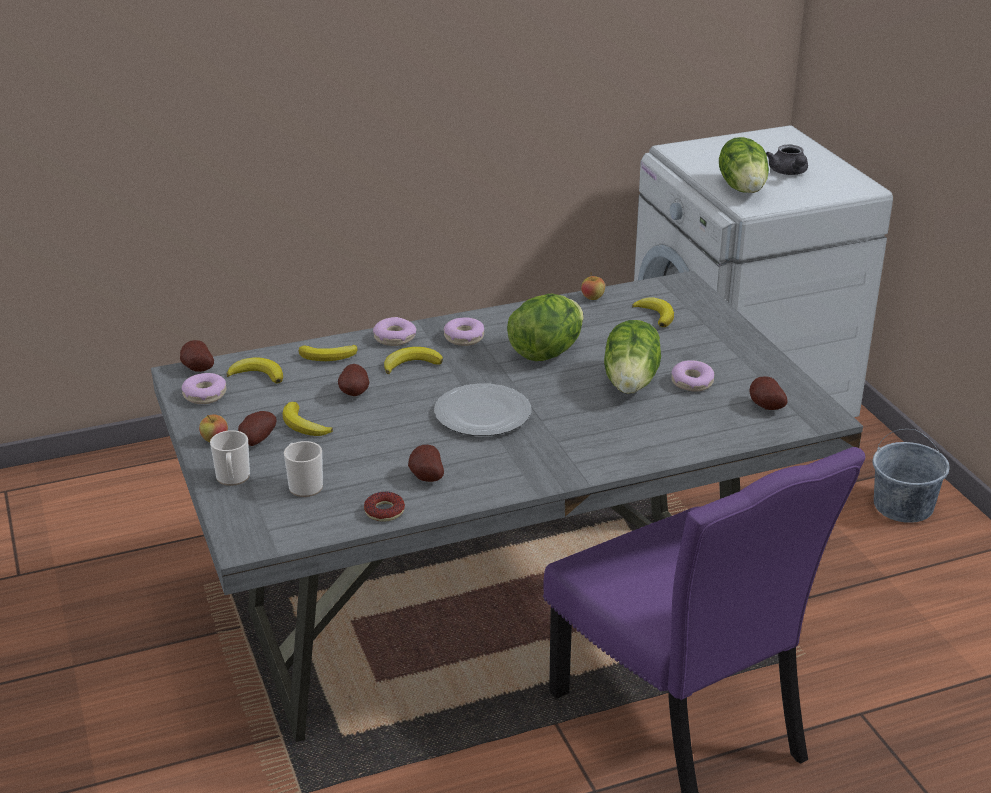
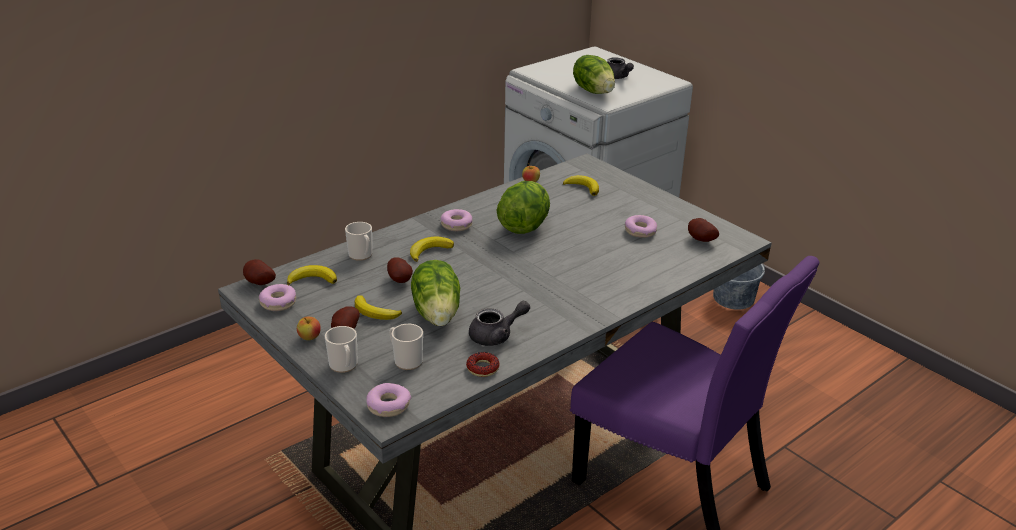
camera: 20 degrees left, 0 degrees up
banana [299,345,357,361] -> mug [345,222,372,261]
donut [373,317,416,346] -> donut moved to [366,383,411,417]
potato [408,445,444,482] -> grey teapot [469,301,530,346]
plate [434,383,531,436] -> none
lettuce [604,320,661,394] -> lettuce moved to [411,260,460,326]

